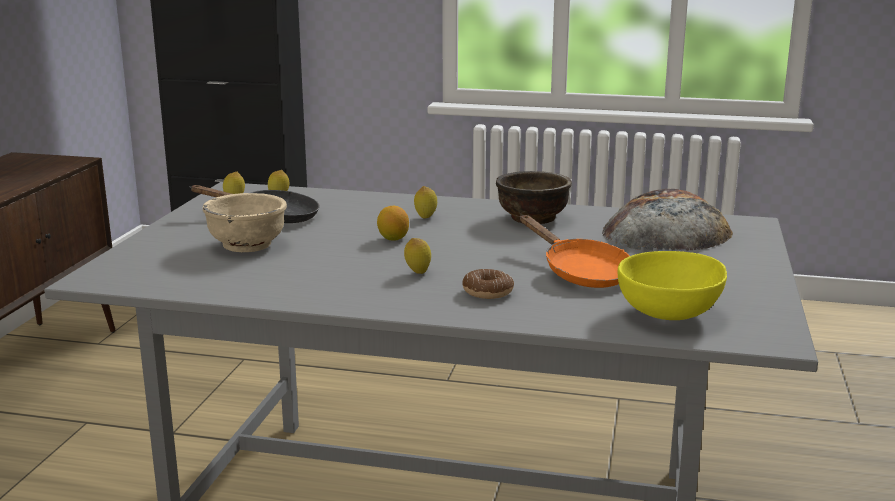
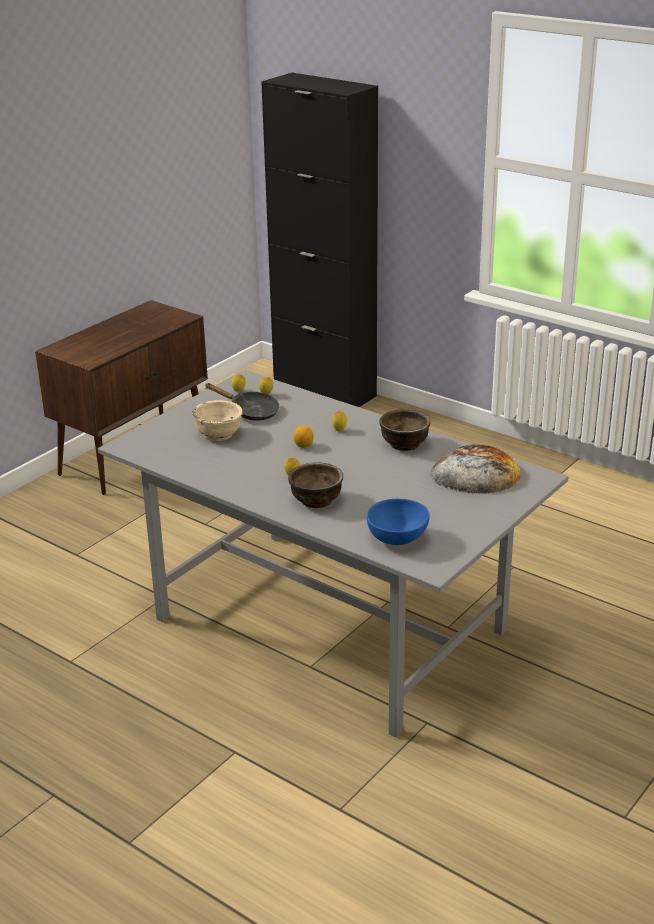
camera: 25 degrees right, 10 degrees up
donut [462,269,514,299] -> brown bowl [288,462,343,508]
orange frying pan [520,215,630,288] -> none
yellow bowl [618,251,727,320] -> blue bowl [367,499,429,545]

